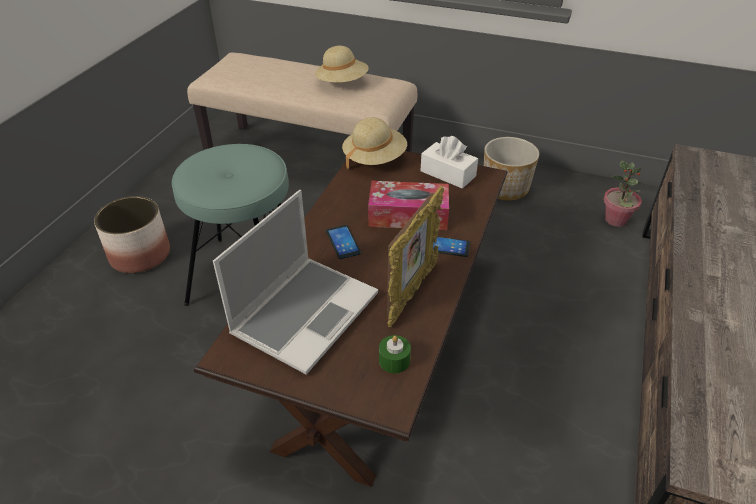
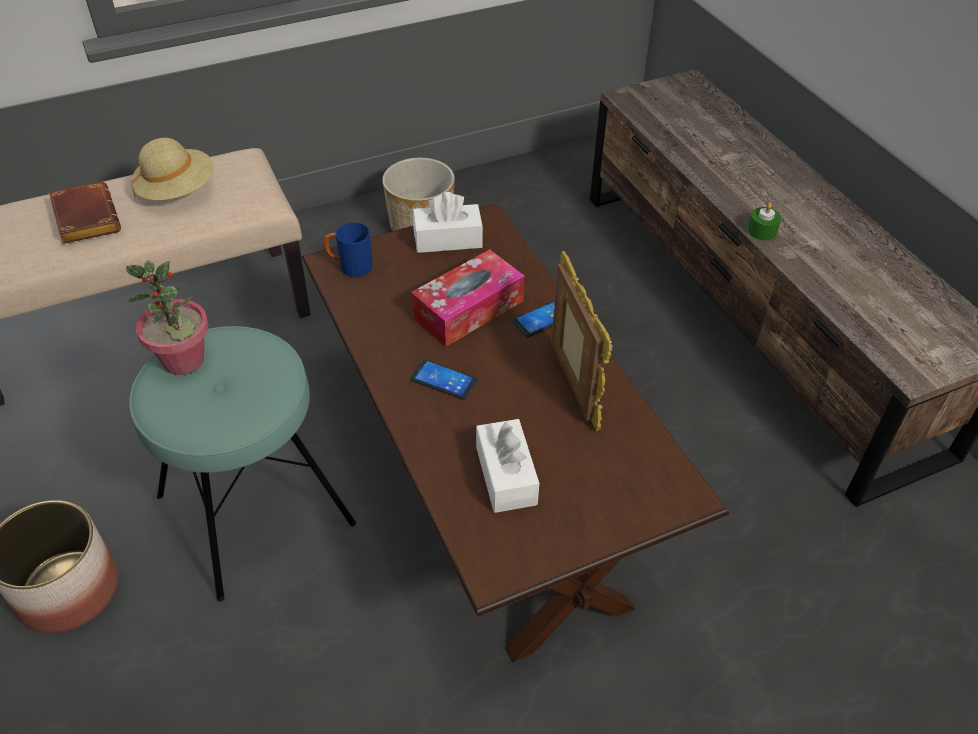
camera: 45 degrees left, 5 degrees up
laptop [213,190,378,375] -> white tissue box [476,419,539,513]
beige hat [342,117,407,169] -> blue mug [324,222,373,277]
green candle [379,335,411,374] -> green candle moved to [747,203,781,241]
potted plant [603,161,643,227] -> potted plant moved to [126,261,209,375]
none -> brown book [49,182,121,244]

